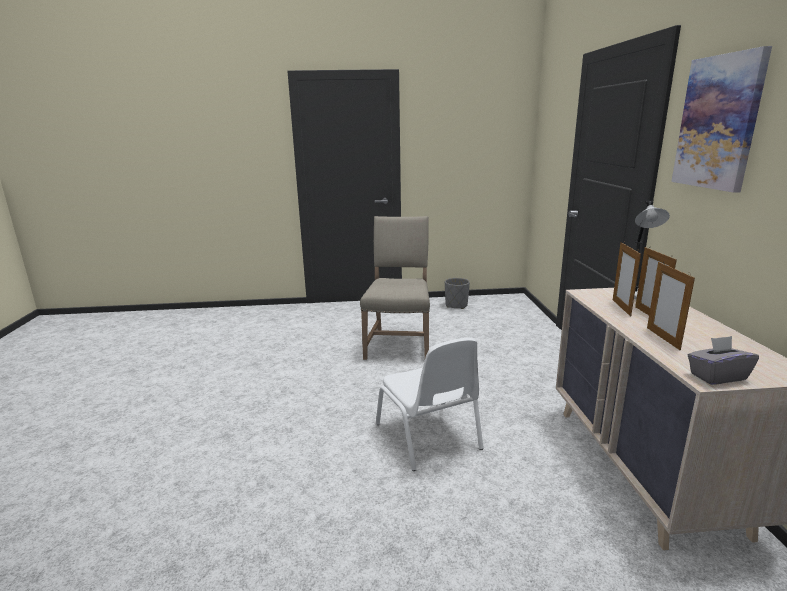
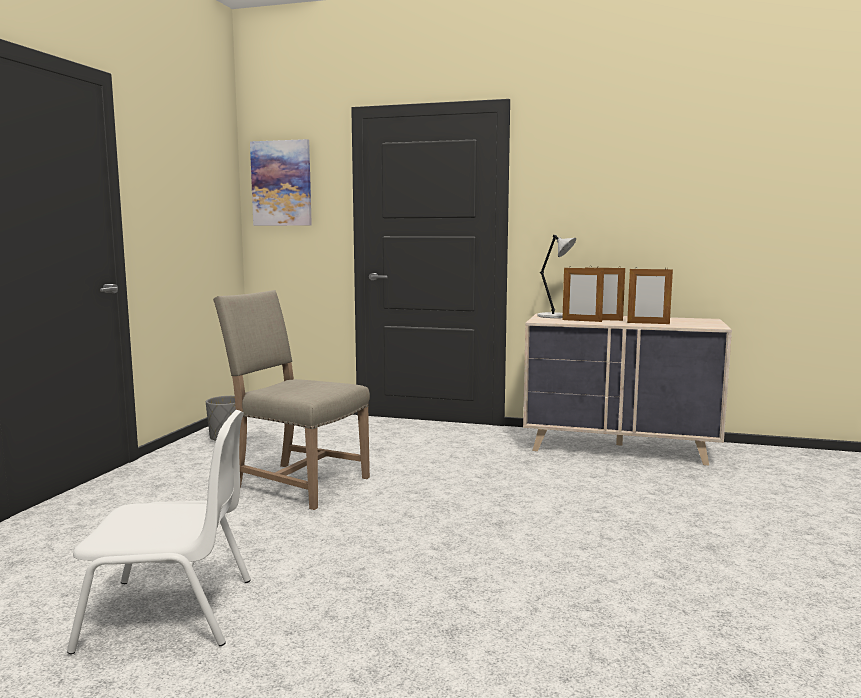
camera: 70 degrees left, 10 degrees down
white chair [376,338,484,471] -> white chair moved to [67,410,251,654]
picture [671,46,772,193] -> picture moved to [250,139,312,226]
grey tissue box [688,336,759,385] -> none

